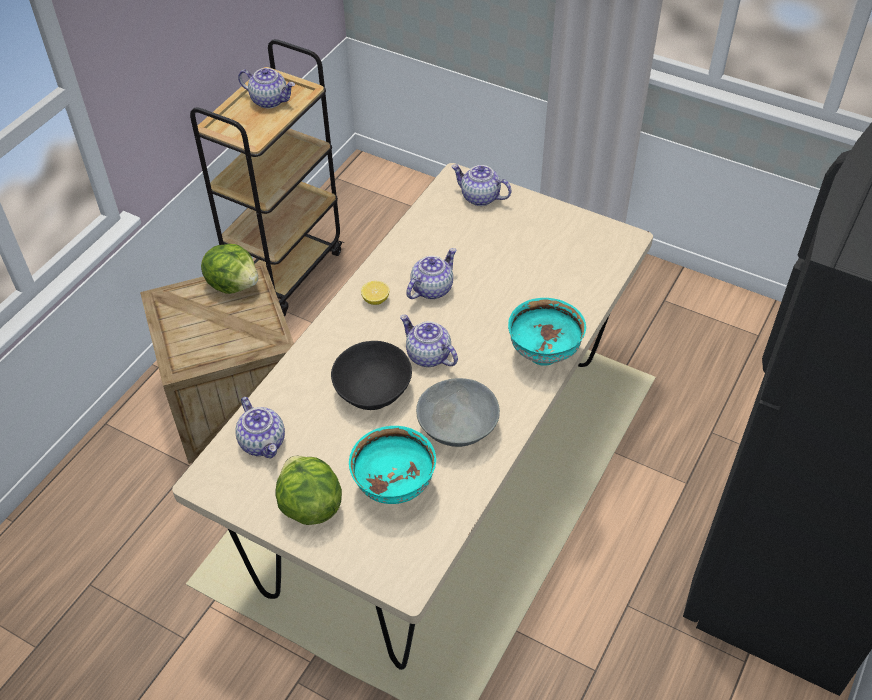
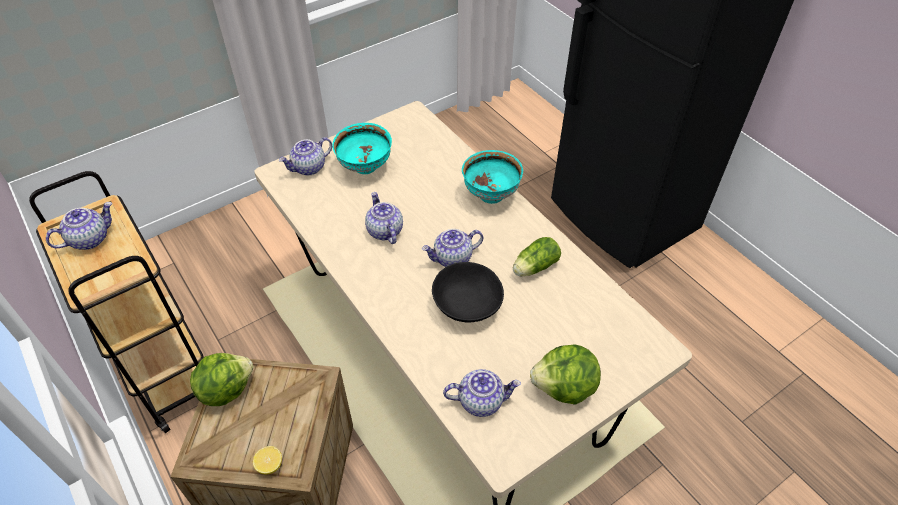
camera: 65 degrees left, 0 degrees up
turquoise bowl [349,426,436,504] -> turquoise bowl moved to [332,123,392,174]
lemon [361,281,389,305] -> lemon moved to [253,446,282,474]
grey bowl [416,378,500,447] -> lettuce [513,237,561,277]

